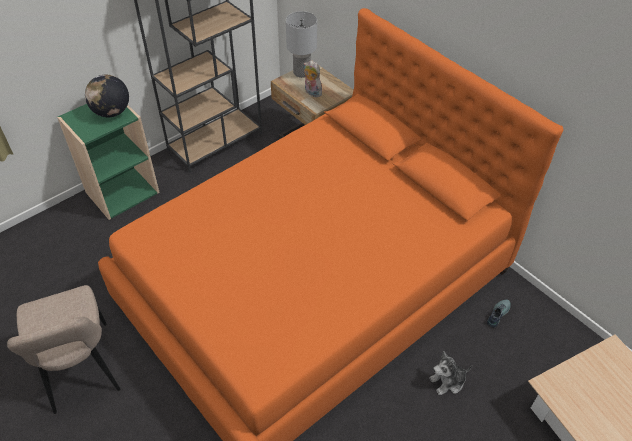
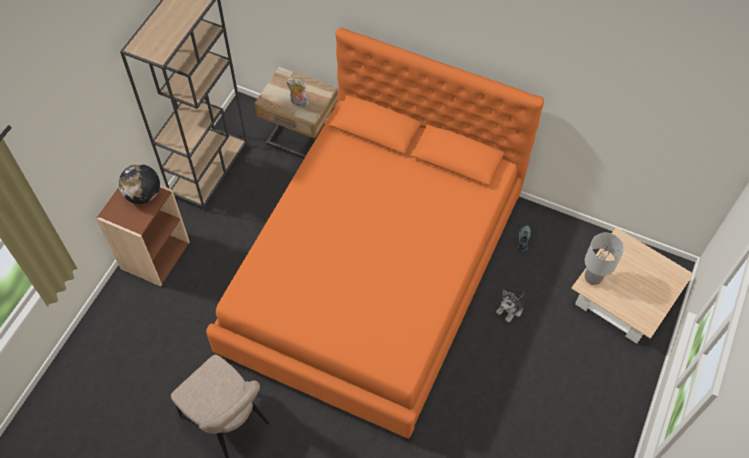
camera: 25 degrees left, 10 degrees up
green bookcase [57,104,160,220] -> brown bookcase [96,185,190,286]
grey table lamp [286,11,317,78] -> grey table lamp moved to [585,233,624,285]

